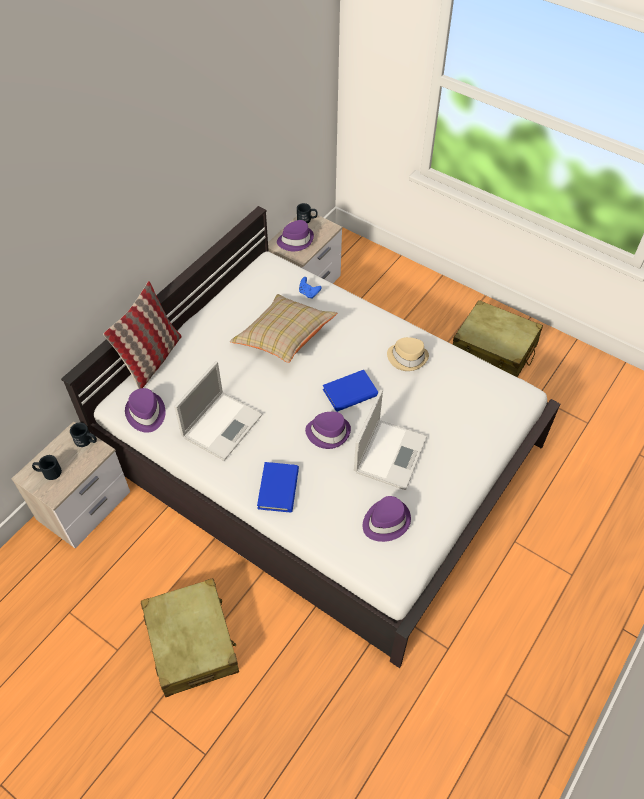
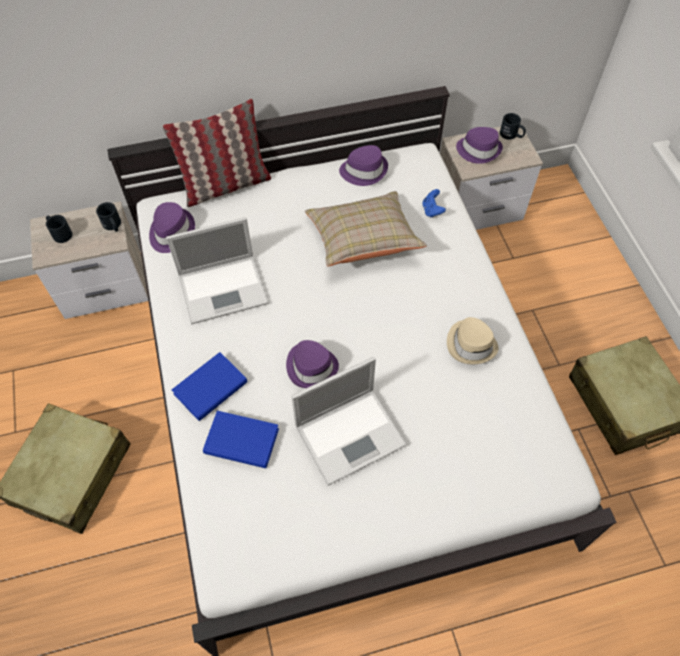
camera: 40 degrees right, 5 degrees up
blue book [323,370,378,412] -> blue book moved to [203,411,279,468]
purple hat [363,496,411,542] -> purple hat moved to [339,145,388,186]

